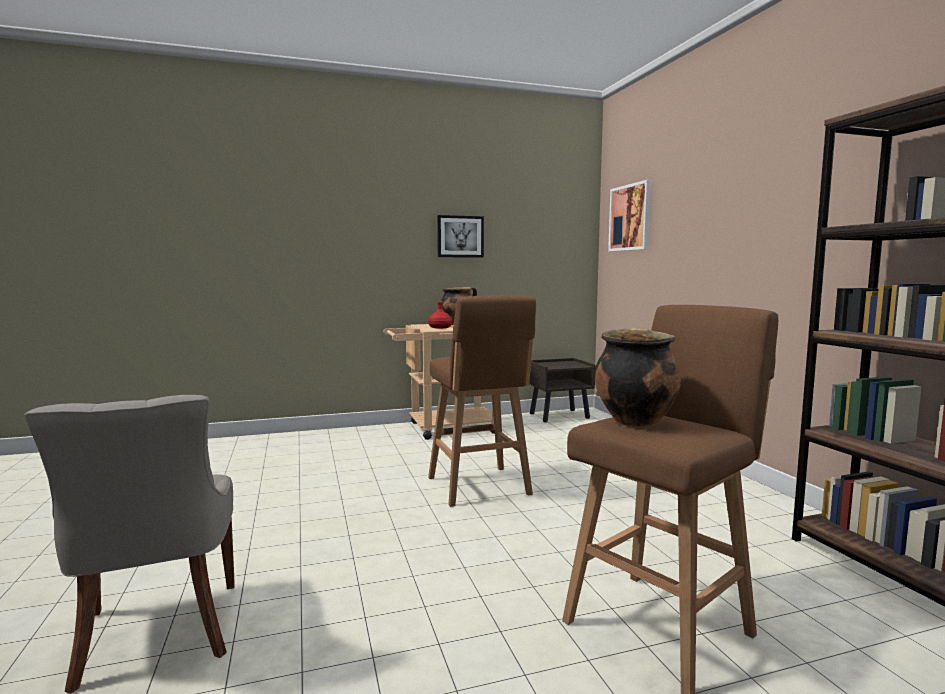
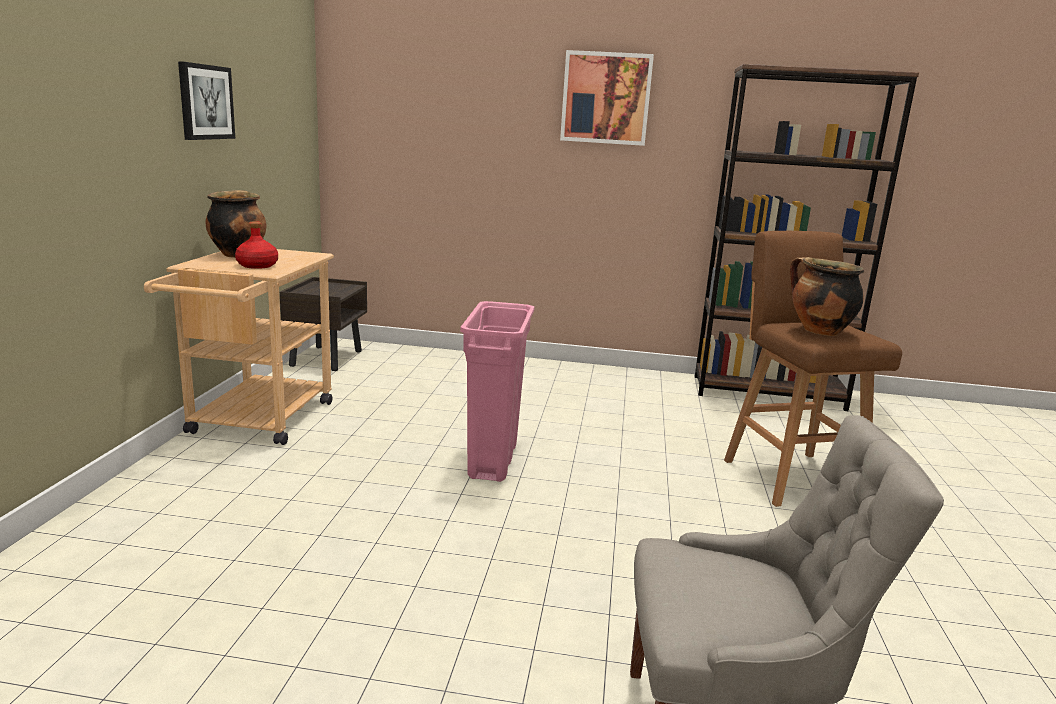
camera: 65 degrees left, 10 degrees up
brown stool [428,295,536,507] -> pink trash can [460,301,535,482]
picture [608,180,651,252] -> picture moved to [560,50,654,146]

